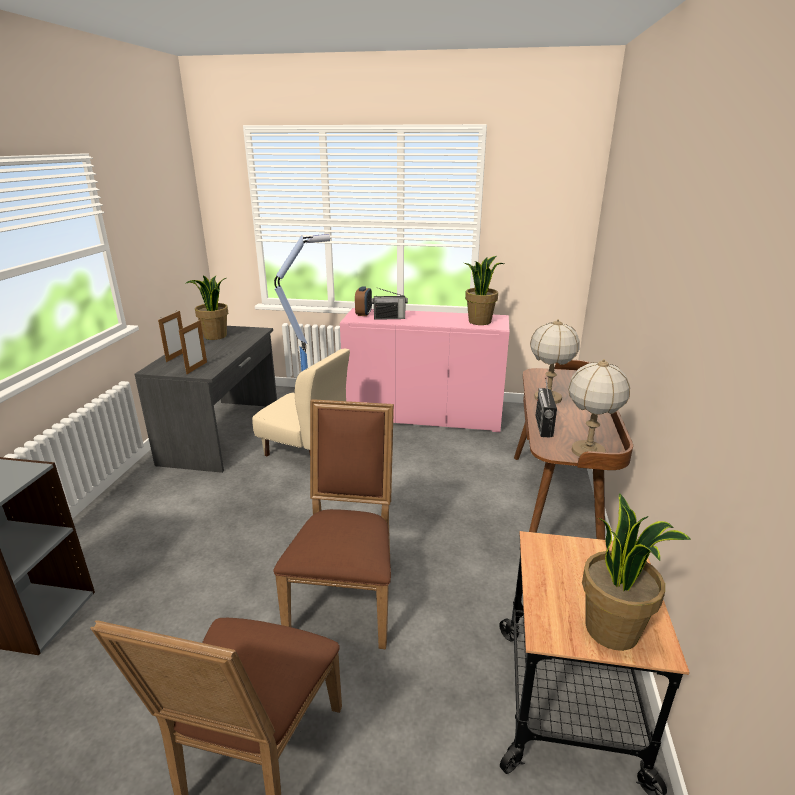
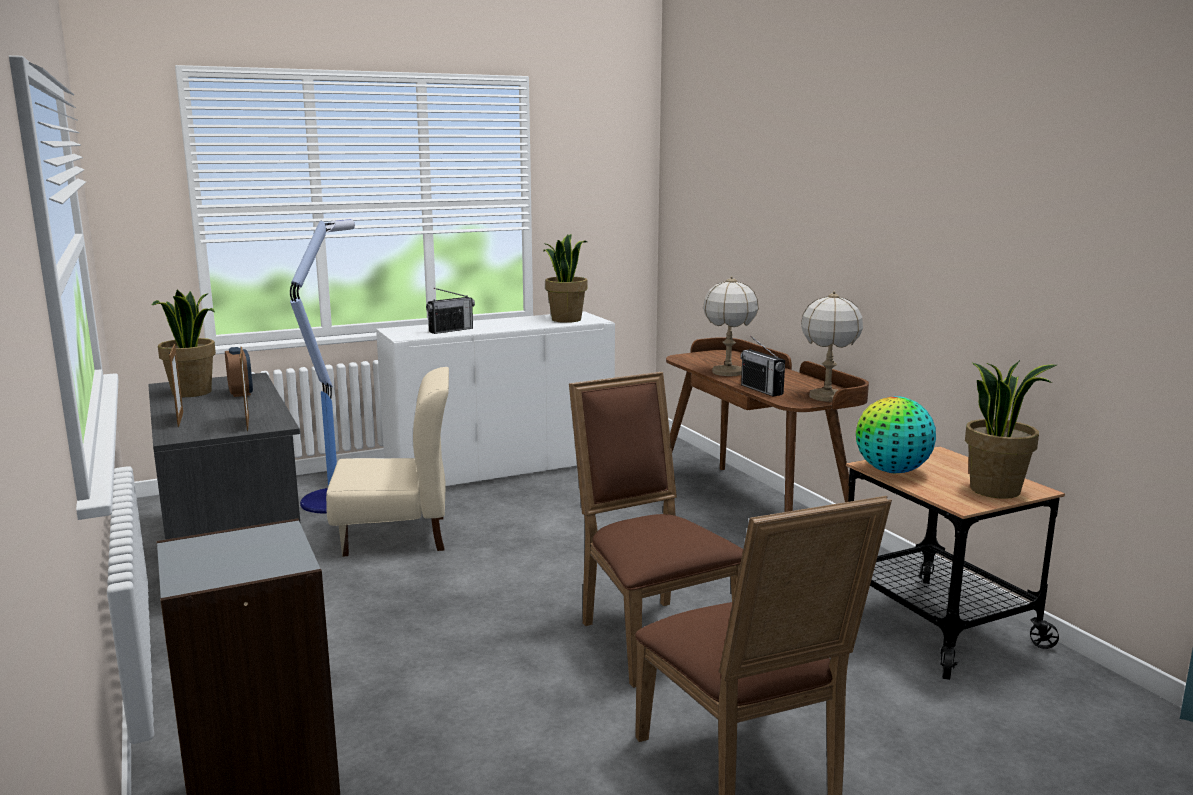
camera: 35 degrees left, 10 degrees down
pink cabinet [340,308,510,432] -> white cabinet [376,311,615,486]
alarm clock [355,286,372,316] -> alarm clock moved to [225,347,253,397]
none -> globe [856,396,936,473]

